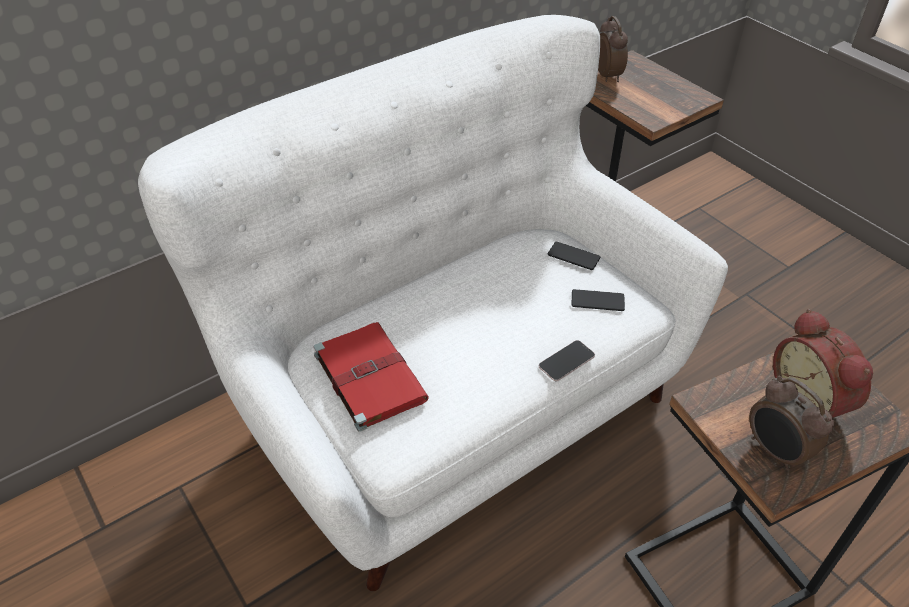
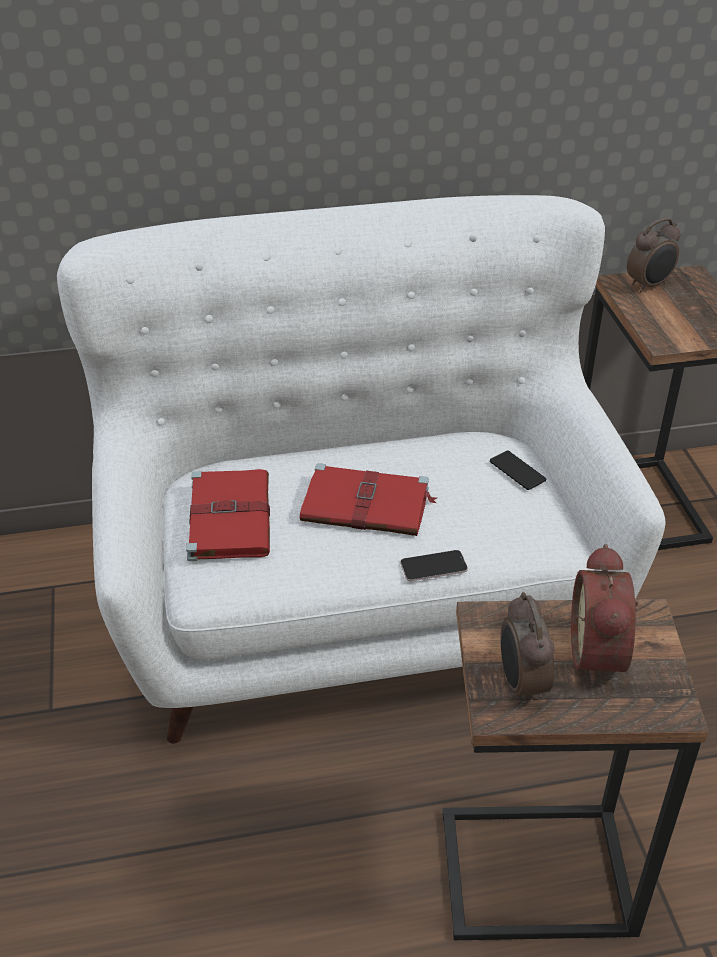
camera: 25 degrees right, 5 degrees down
phone [572,289,625,311] -> none
alarm clock [598,16,628,82] -> alarm clock turned 45 degrees clockwise [627,218,681,293]
none -> red book [300,463,437,536]

